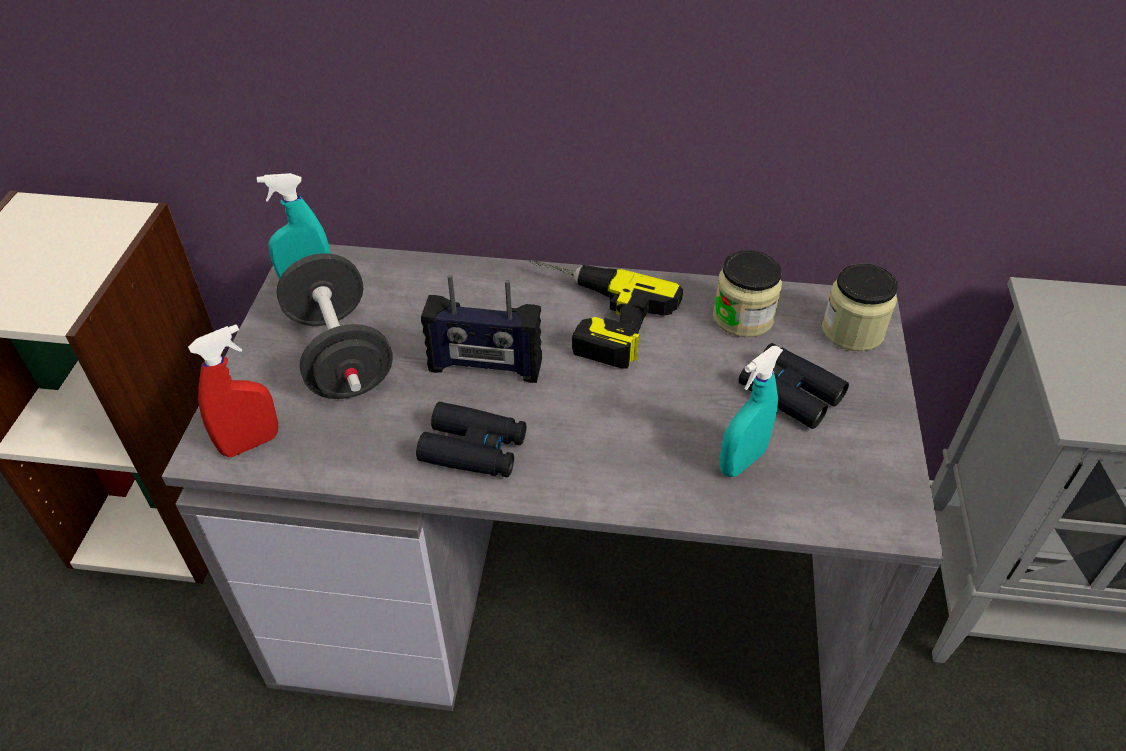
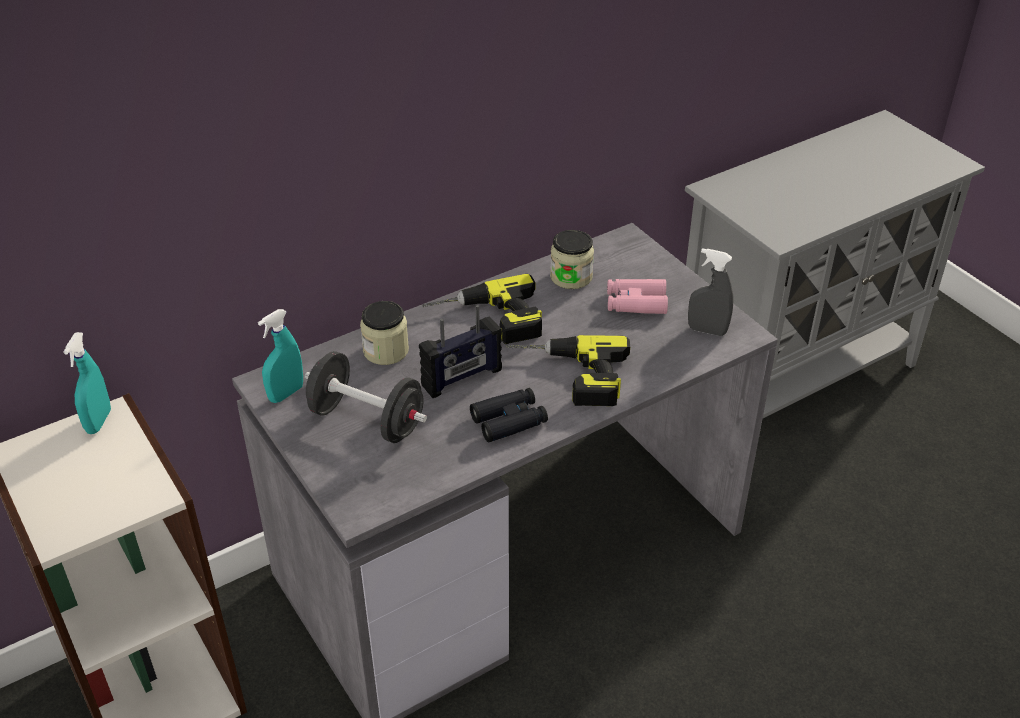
camera: 40 degrees left, 5 degrees down
red spray bottle [188,324,278,457] -> none
turquoise spray bottle [719,346,783,477] -> turquoise spray bottle moved to [63,332,111,434]
black binoculars [738,343,849,429] -> pink binoculars [607,279,668,314]
jar [822,263,898,351] -> jar moved to [360,301,409,365]
none -> power drill [506,335,630,406]
none -> grey spray bottle [688,248,734,336]

